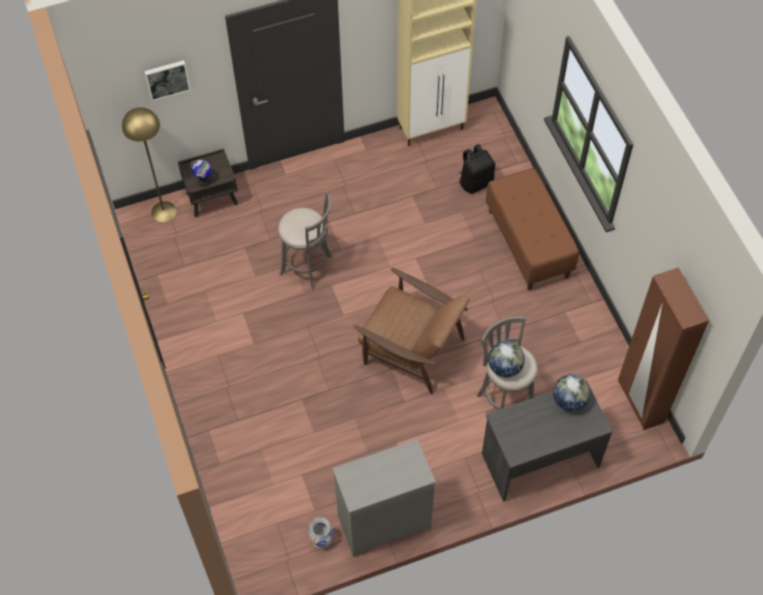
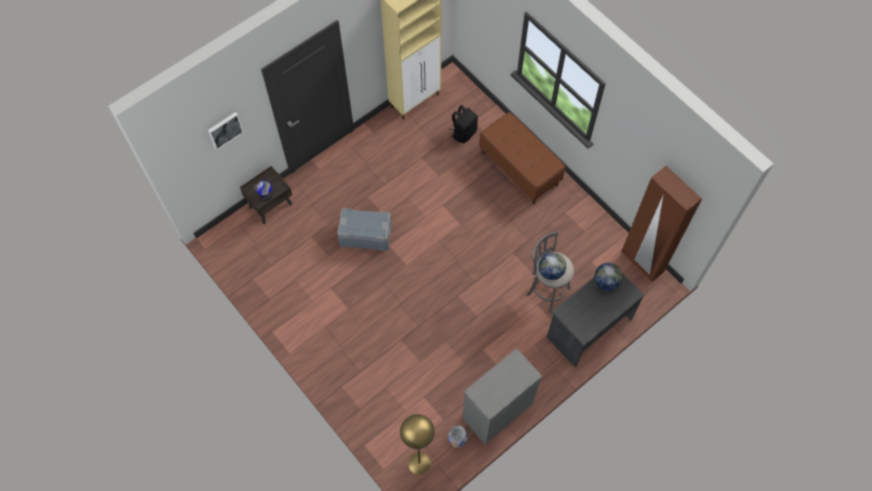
camera: 20 degrees left, 5 degrees up
yellow floor lamp [122,107,177,222] -> yellow floor lamp moved to [400,414,435,475]
grey stool [278,192,332,288] -> grey storage box [337,208,392,251]
brown armchair [354,268,470,394] -> none

